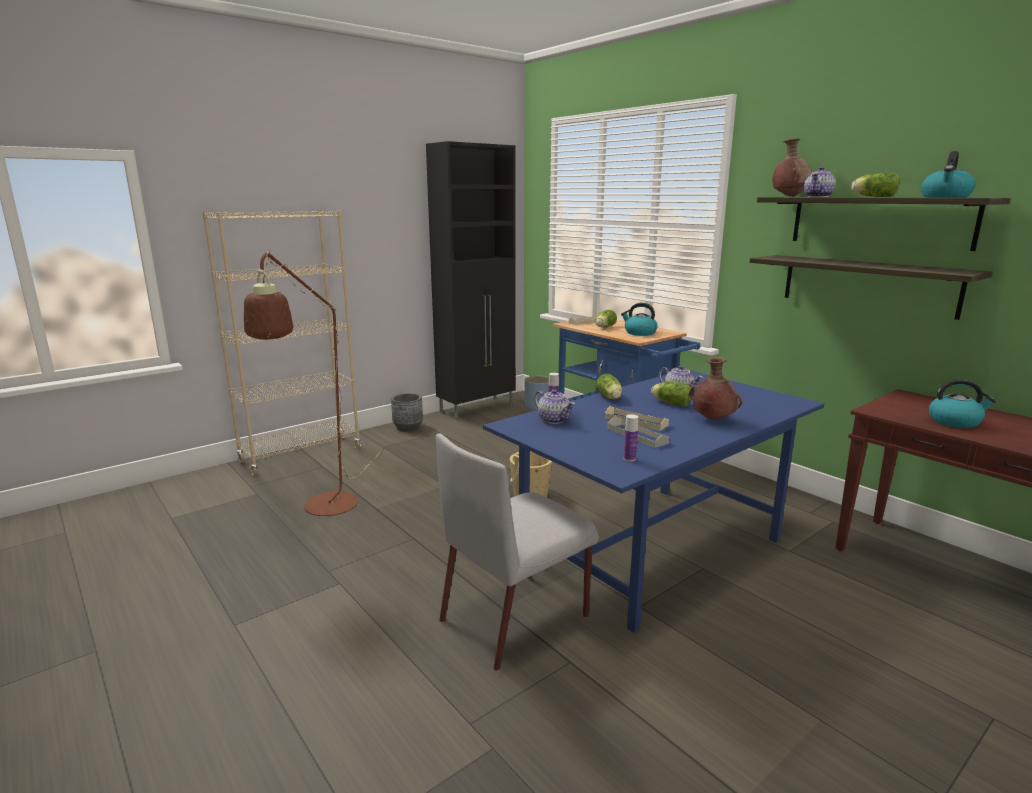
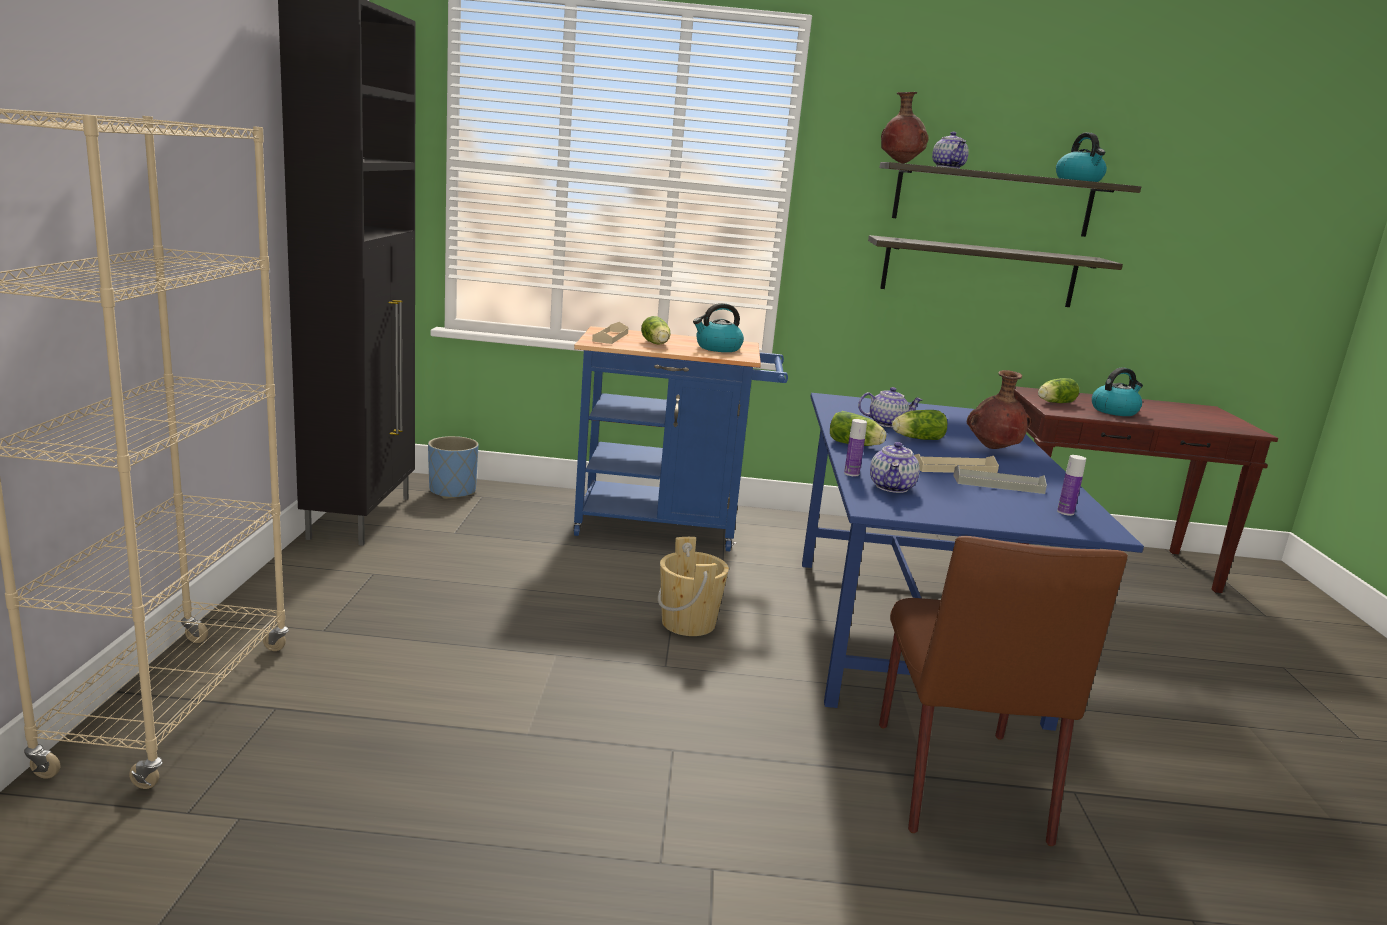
camera: 50 degrees left, 0 degrees up
brown floor lamp [244,250,384,516] -> none
grey planter [391,393,423,431] -> none
grey chair [436,433,599,671] -> brown chair [879,536,1128,846]
teapot [534,389,575,424] -> teapot turned 105 degrees clockwise [870,442,920,493]
lettuce [851,173,900,197] -> lettuce moved to [1038,378,1079,403]

